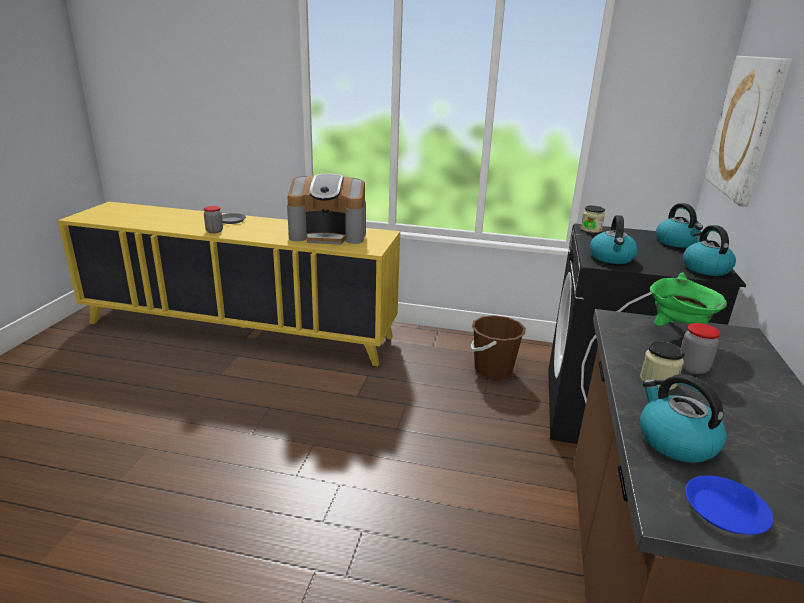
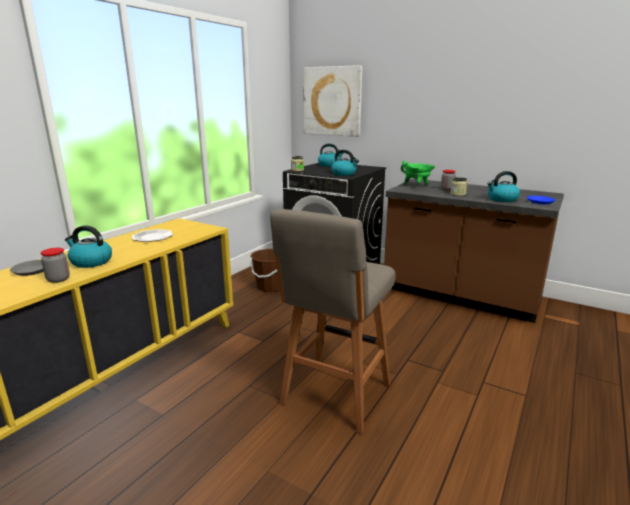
camera: 70 degrees left, 5 degrees down
coffee machine [287,174,366,244] -> plate [132,229,173,242]
kettle [683,225,736,276] -> kettle moved to [65,225,112,268]
none -> grey stool [270,209,395,434]

